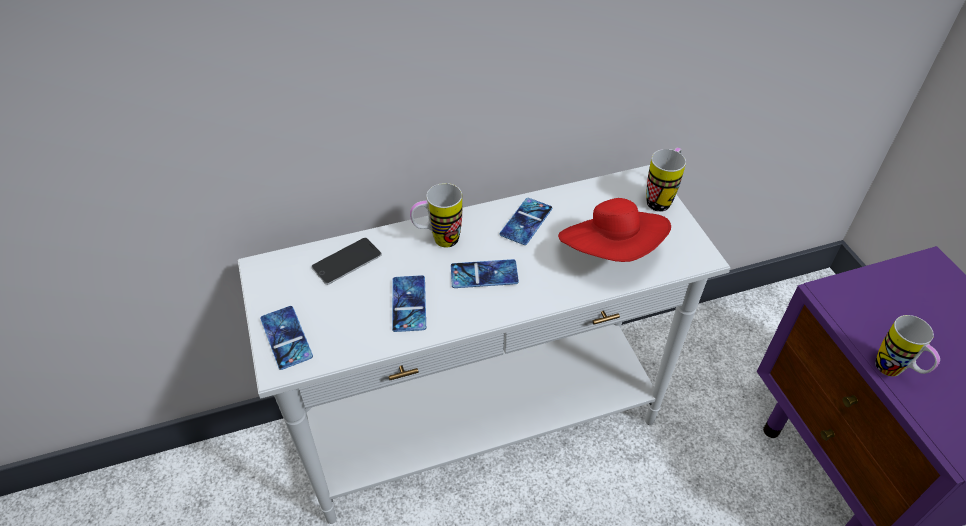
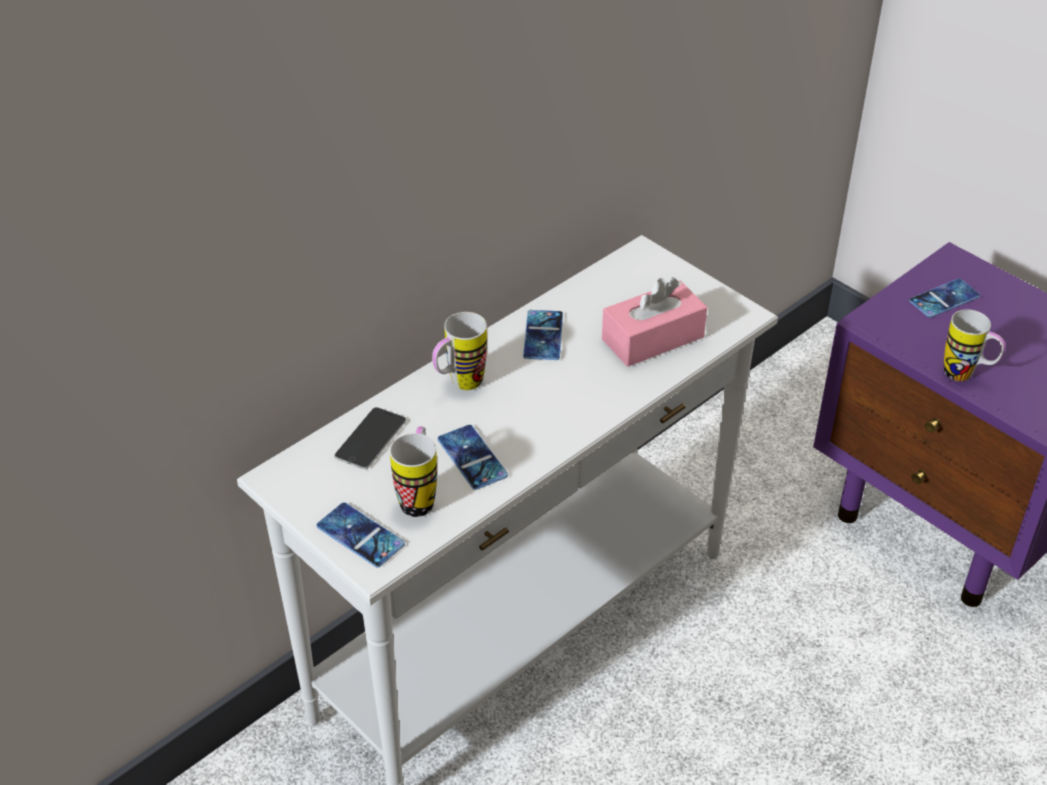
camera: 25 degrees left, 5 degrees down
phone [451,259,519,288] -> phone moved to [909,278,980,318]
red hat [558,198,671,262] -> pink tissue box [602,277,707,367]
mug [646,148,686,212] -> mug moved to [390,426,437,517]

